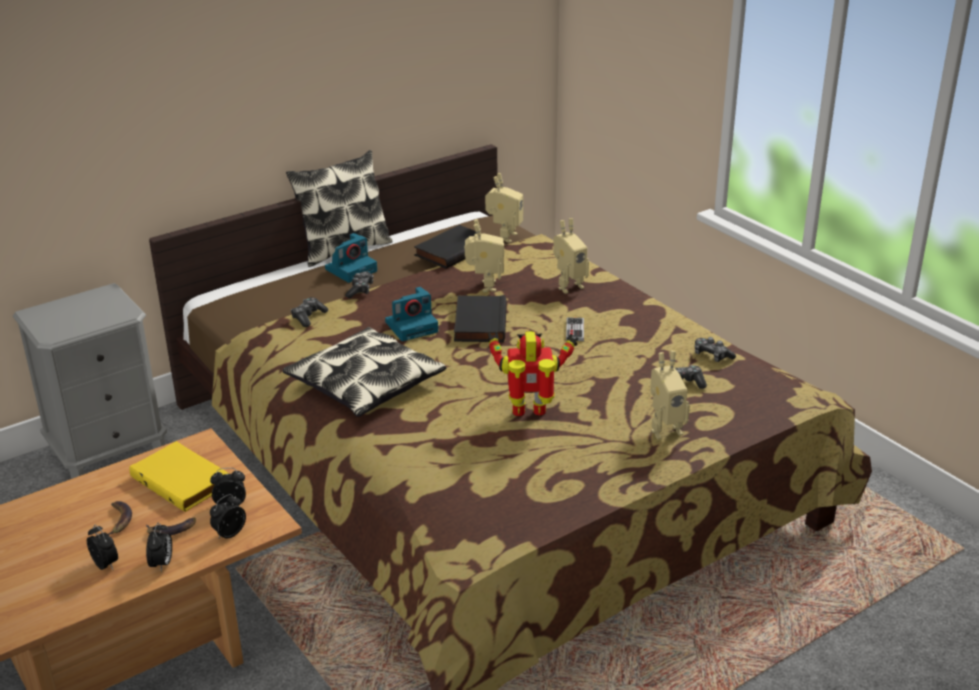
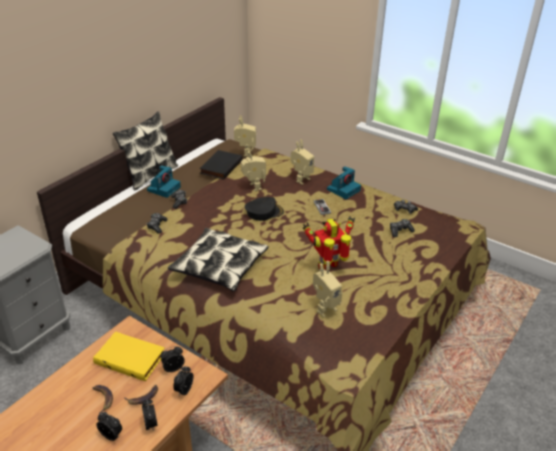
camera: 20 degrees left, 5 degrees up
camera [385,287,438,341] -> camera moved to [327,166,361,199]
black book [454,295,507,342] -> black cap [245,197,284,221]
toy robot [650,351,690,440] -> toy robot moved to [313,261,342,318]

